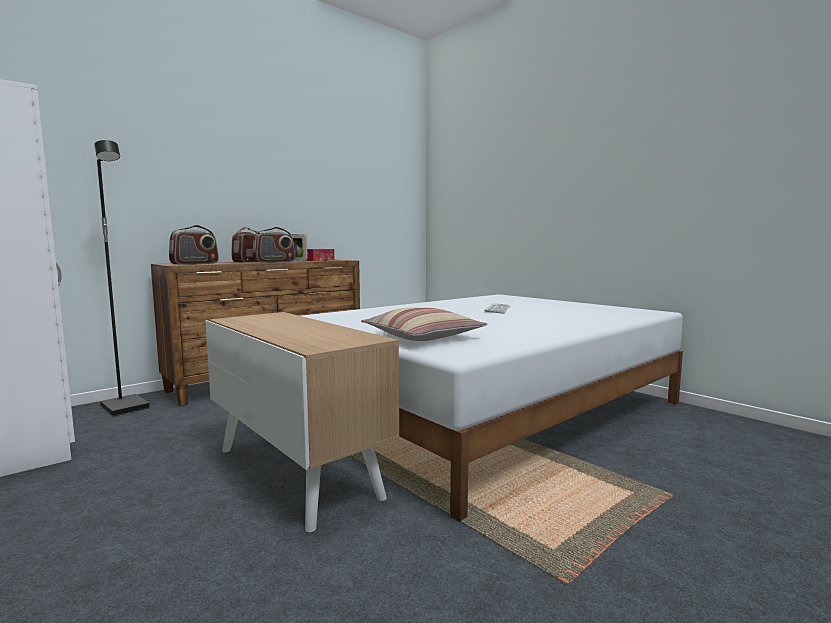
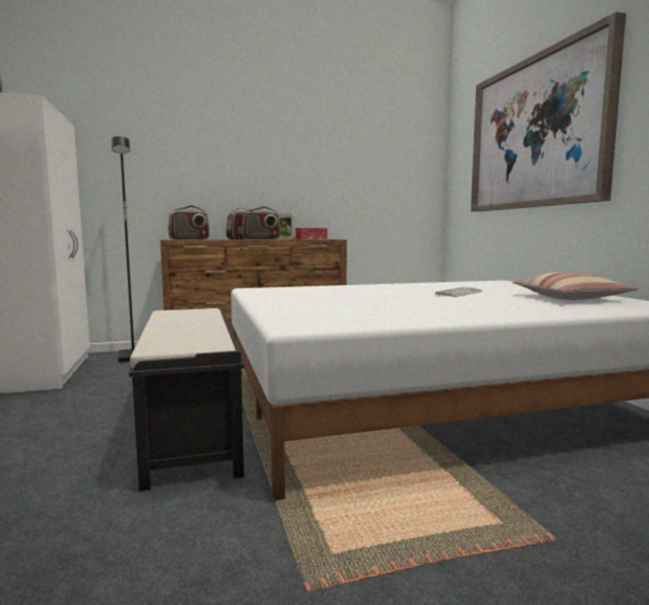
camera: 25 degrees right, 0 degrees up
cabinet [205,312,399,532] -> black bench [129,307,244,491]
pillow [361,307,487,341] -> pillow moved to [513,272,638,300]
none -> picture [471,12,626,212]

